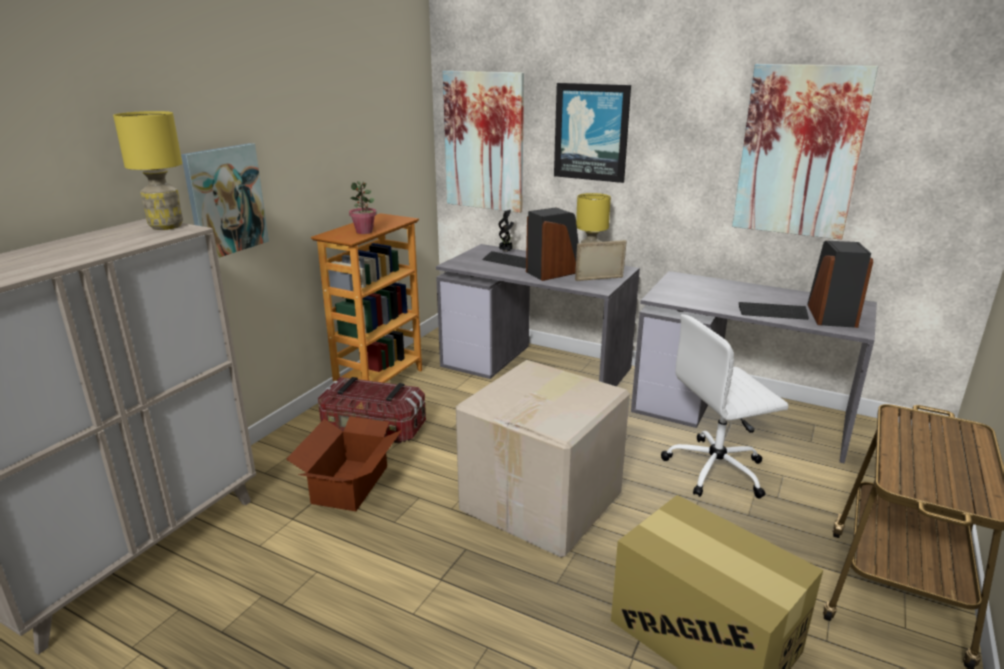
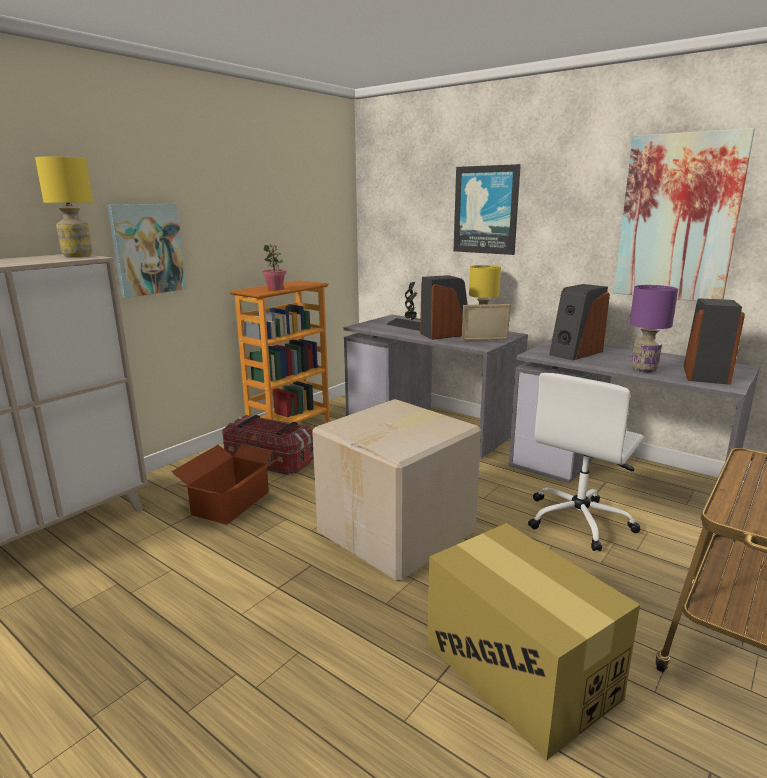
camera: 10 degrees right, 5 degrees down
picture [443,71,524,213] -> none
white office chair [661,314,789,499] -> white office chair turned 45 degrees counterclockwise [528,373,644,551]
keyboard [739,302,809,320] -> purple table lamp [630,285,678,373]
none -> speaker [549,284,610,360]

